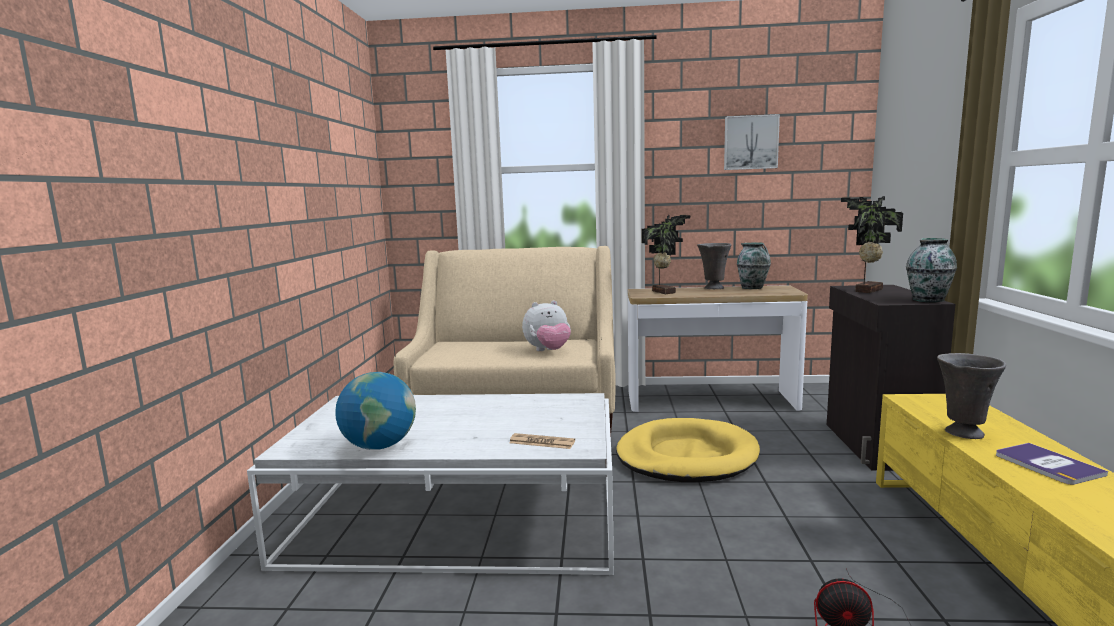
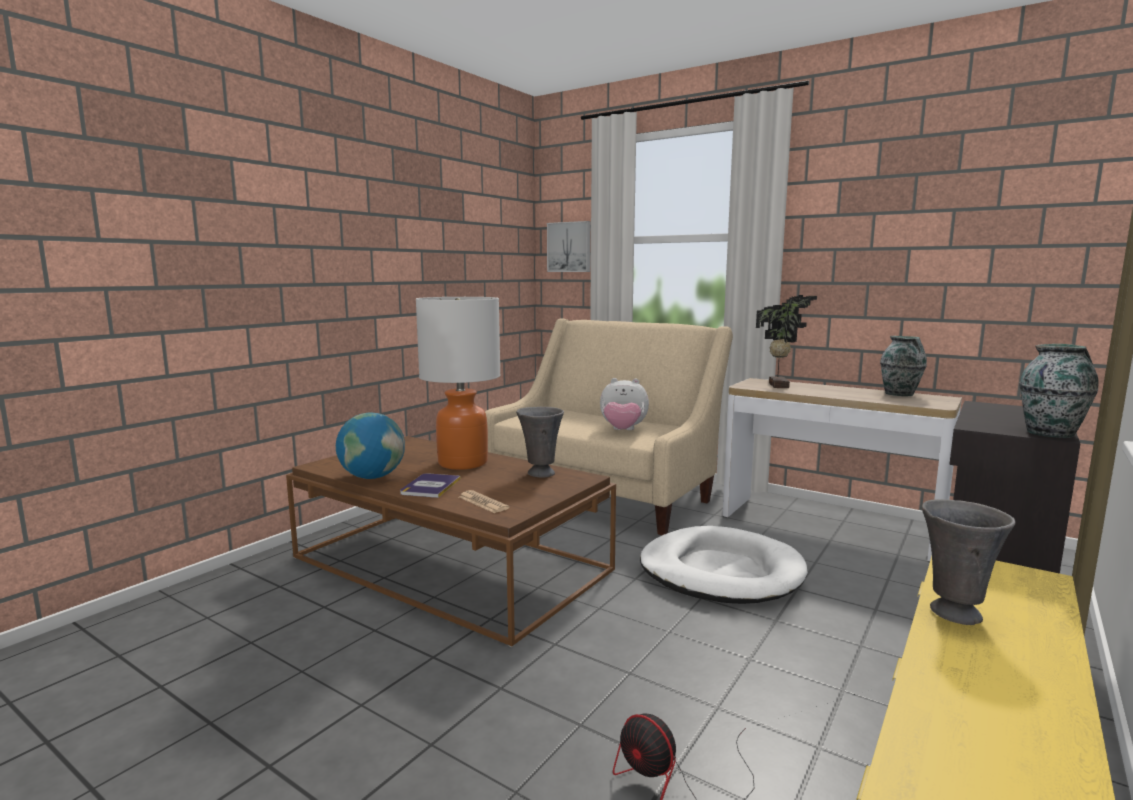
camera: 30 degrees right, 0 degrees up
white coffee table [247,393,614,576] -> brown coffee table [286,436,616,647]
yellow dog bed [616,418,760,482] -> white dog bed [640,526,808,604]
grey vase [697,243,731,289] -> grey vase moved to [516,407,564,478]
picture [724,114,780,170] -> picture moved to [547,221,591,272]
potted plant [841,196,903,293] -> none
book [996,443,1108,485] -> book moved to [400,473,461,498]
none -> table lamp [416,297,501,470]

